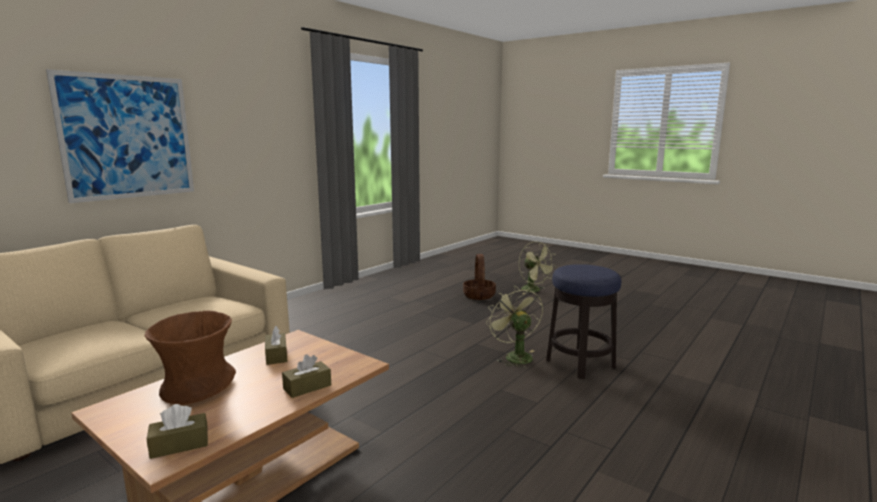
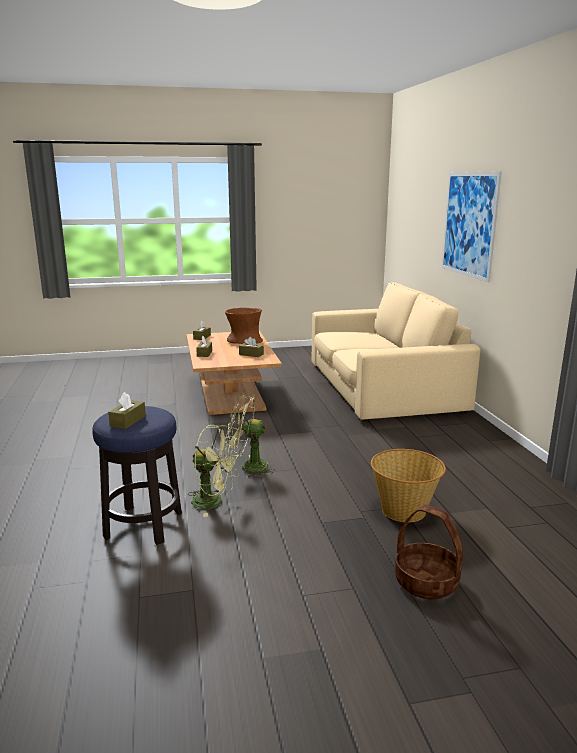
camera: 130 degrees right, 5 degrees up
green fan [519,241,556,294] -> green fan moved to [225,395,275,477]
none -> brown tissue box [108,392,146,429]
none -> basket [371,449,446,523]

